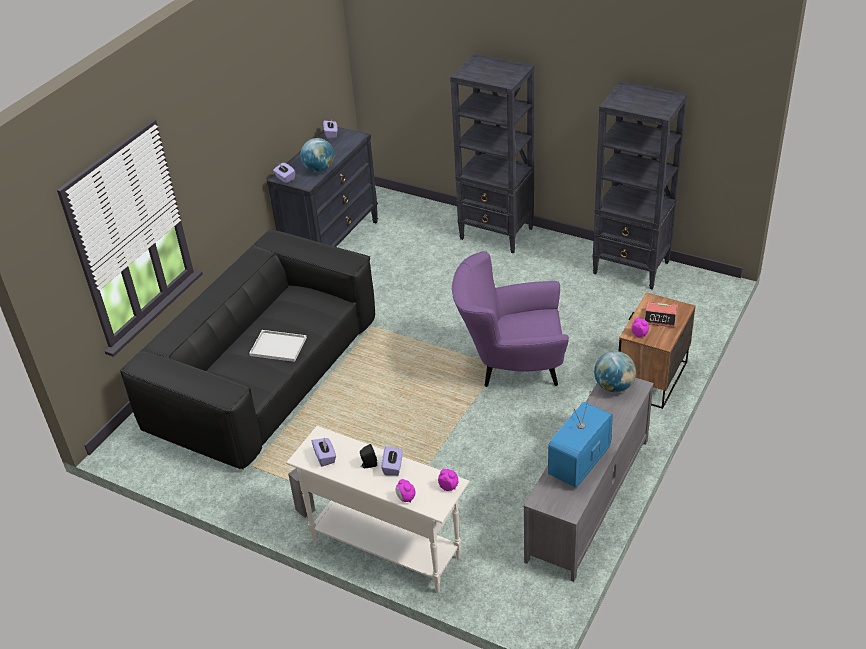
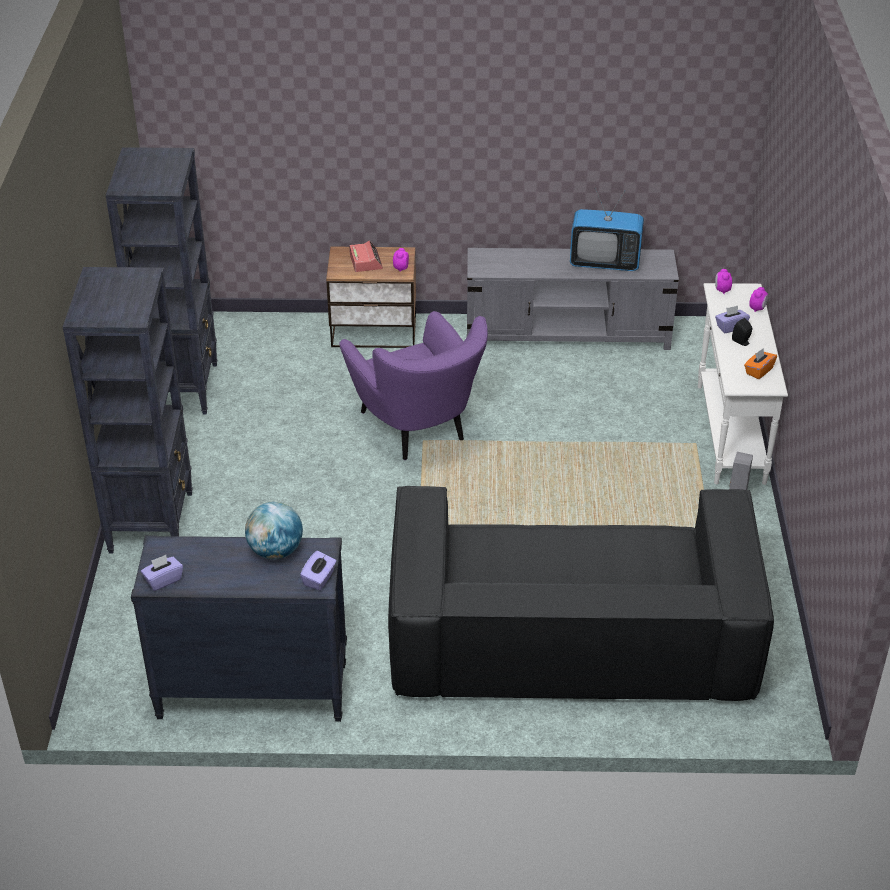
camera: 120 degrees left, 0 degrees up
white tray [249,330,307,362] -> none
purple tissue box [312,438,336,467] -> orange tissue box [744,348,777,379]
globe [594,351,636,392] -> none

